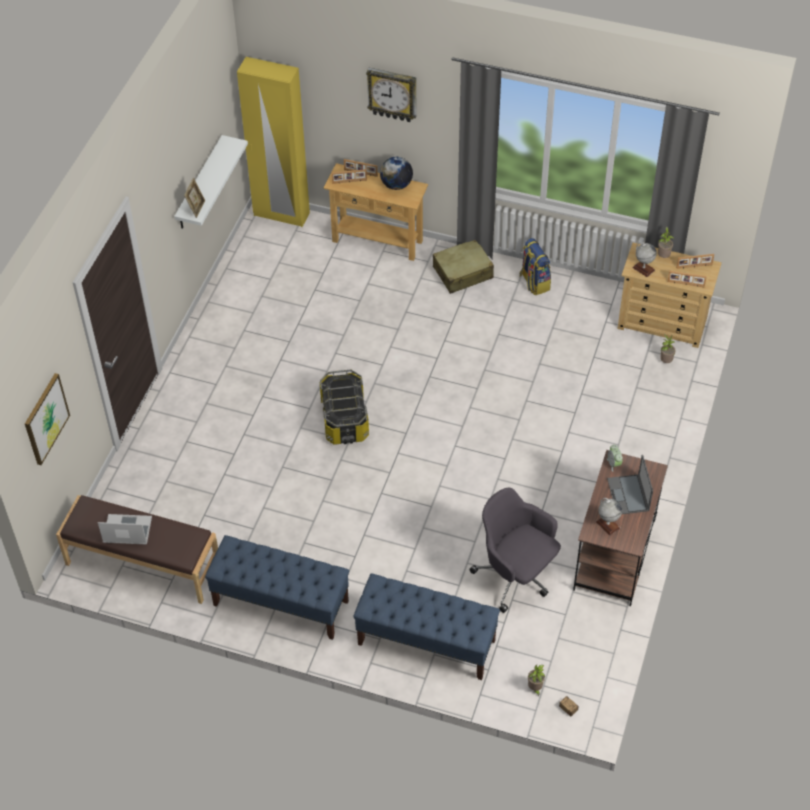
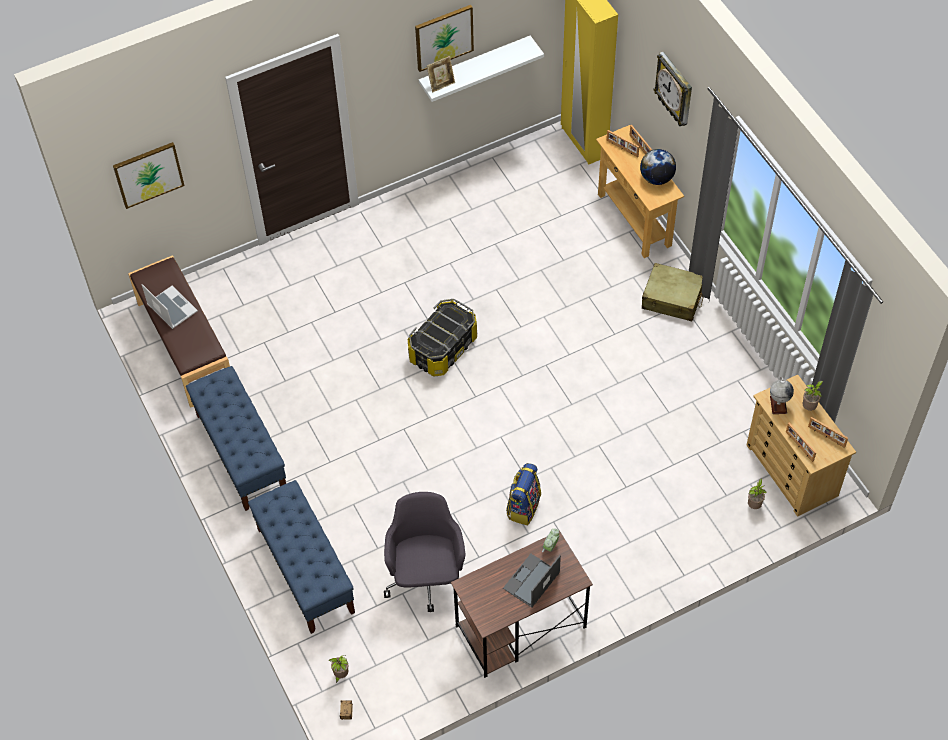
camera: 45 degrees right, 5 degrees up
backpack [519,238,551,295] -> backpack moved to [506,463,541,525]
globe [595,498,622,536] -> none
none -> picture [415,5,474,72]

